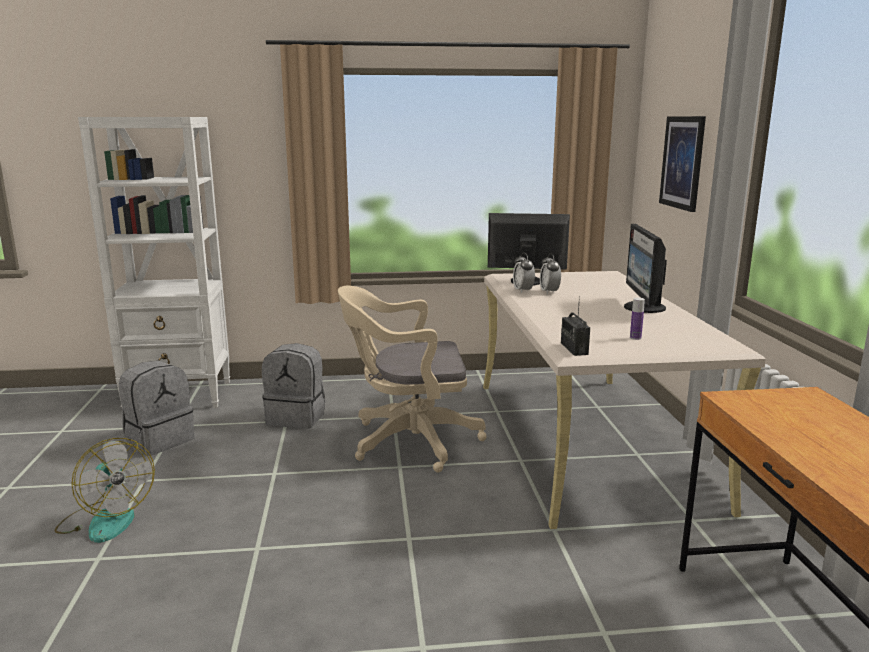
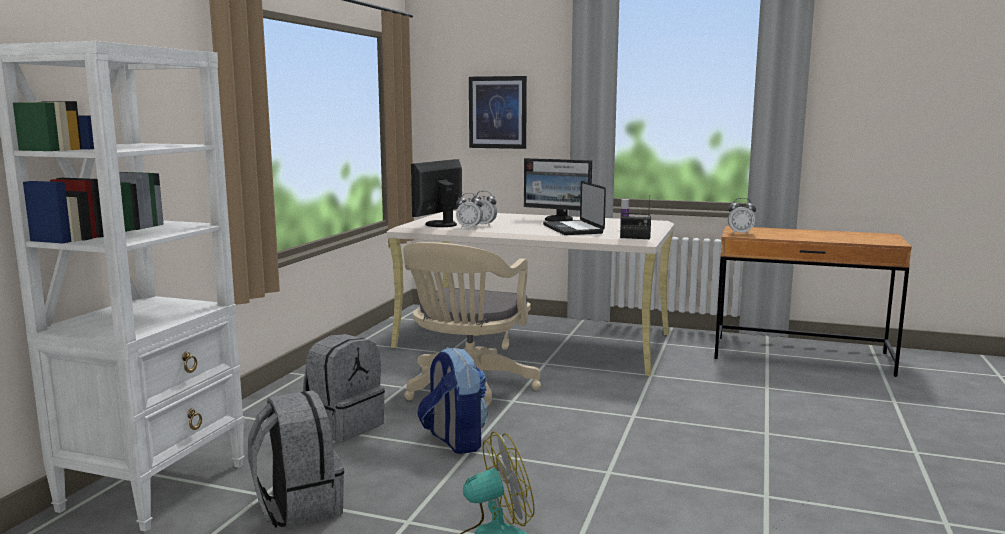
camera: 65 degrees left, 5 degrees down
none -> backpack [417,347,488,454]
none -> laptop [543,181,606,235]
none -> alarm clock [728,198,756,235]

